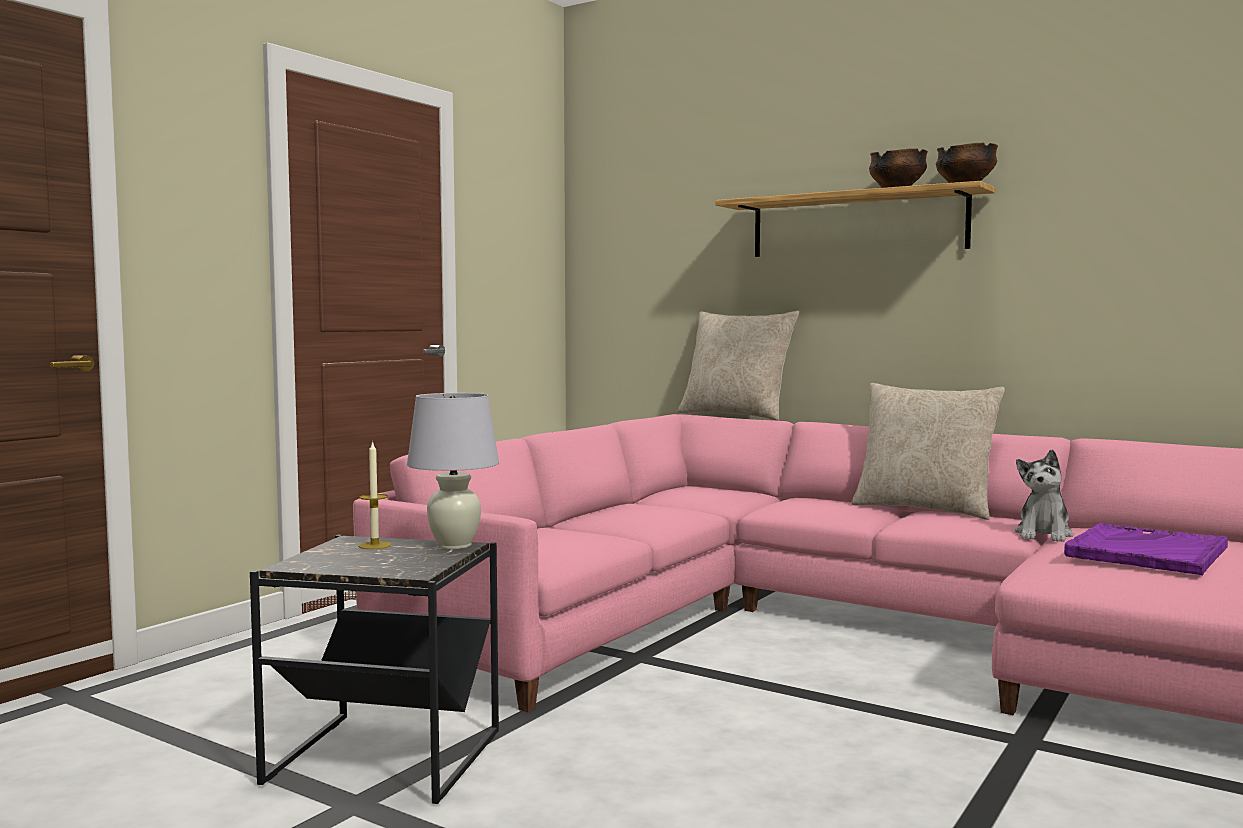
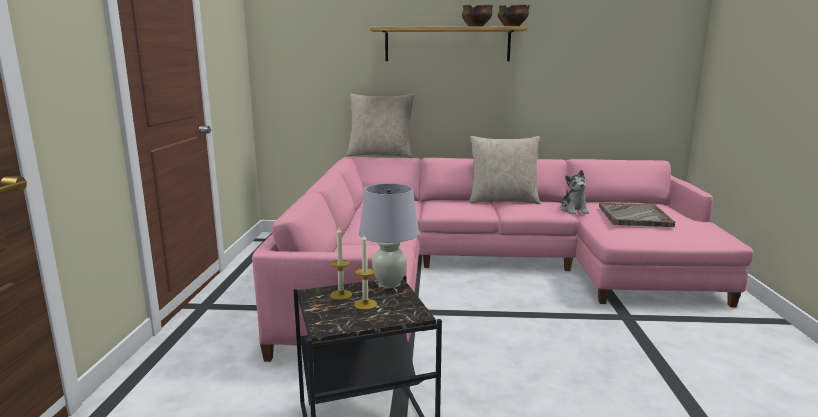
camera: 30 degrees left, 10 degrees up
purple tray [1064,523,1228,575] -> grey tray [599,202,675,227]
none -> candle [354,234,377,310]

